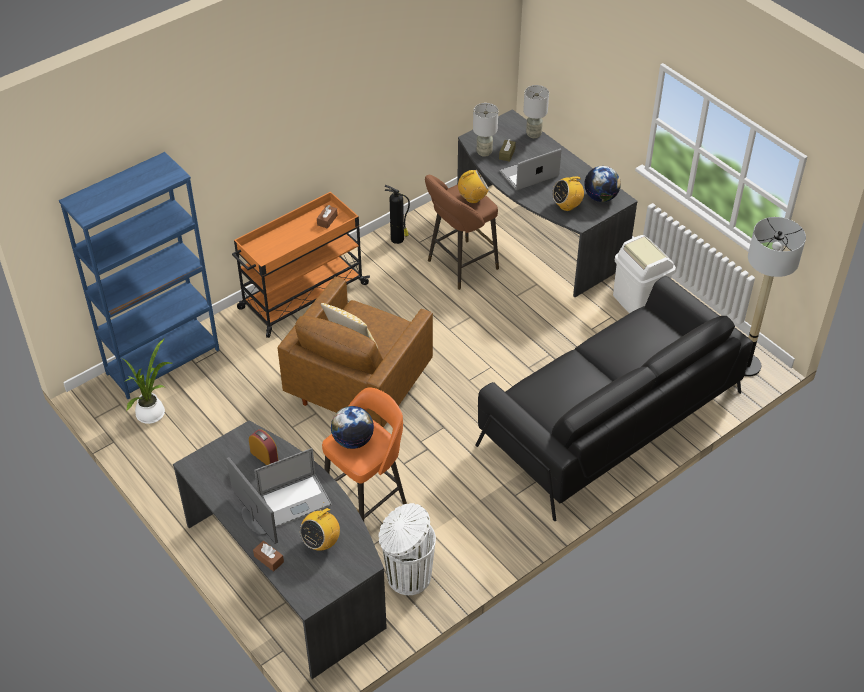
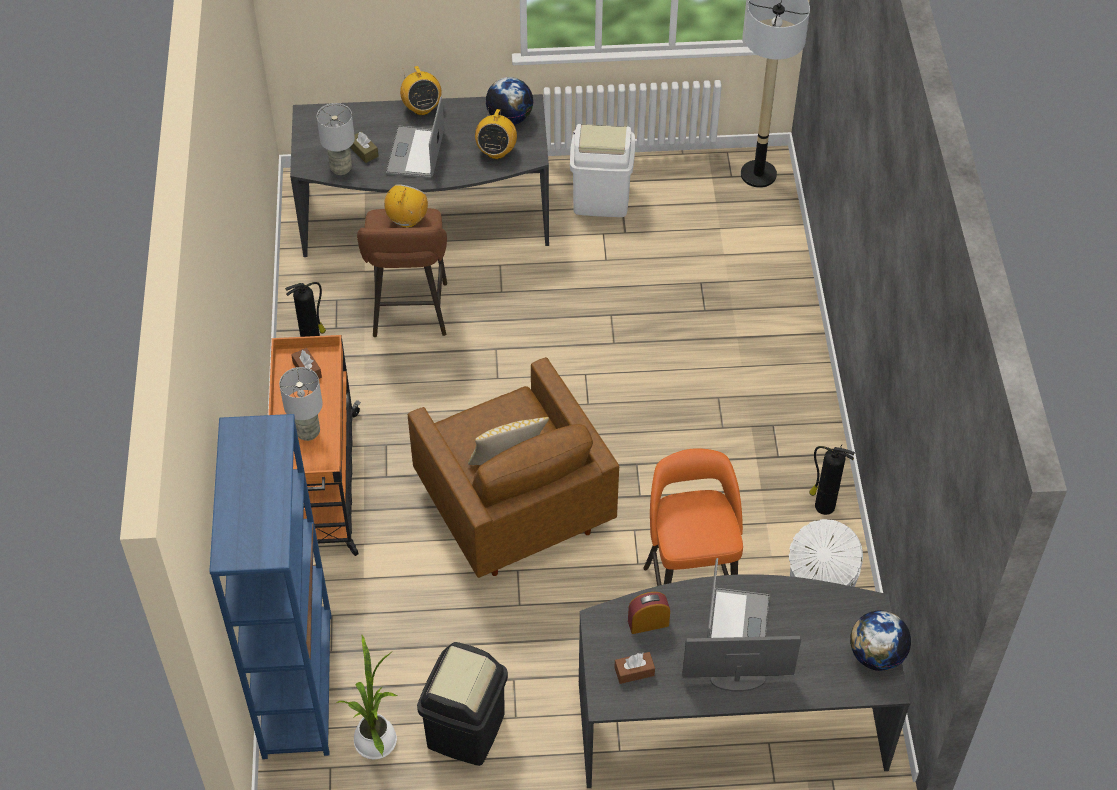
camera: 55 degrees left, 5 degrees up
brown tissue box [253,541,284,572] -> brown tissue box moved to [614,652,655,684]
radio [300,505,340,551] -> radio moved to [400,66,441,115]
globe [331,406,374,449] -> globe moved to [850,610,911,671]
black sofa [475,276,753,521] -> none
grey table lamp [523,85,549,138] -> grey table lamp moved to [279,367,323,441]
none -> black trash can [417,642,508,766]
none -> fire extinguisher [809,446,855,515]

